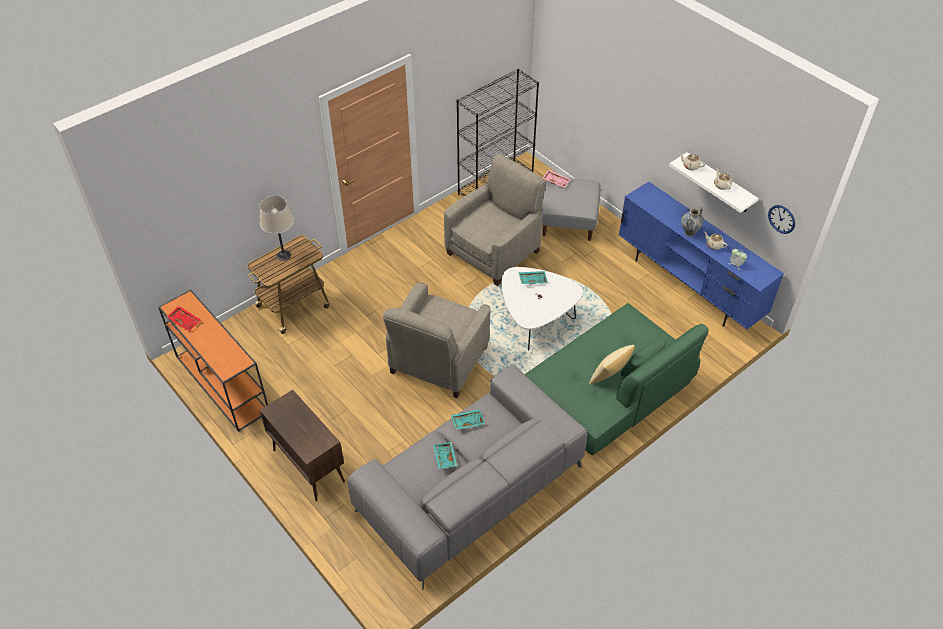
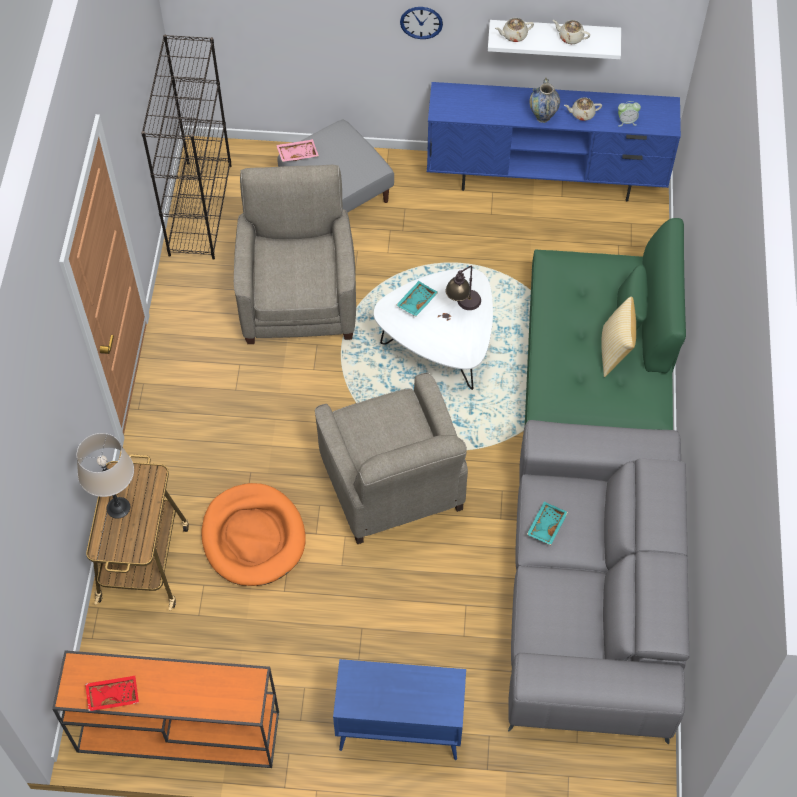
camera: 45 degrees left, 10 degrees up
brown cabinet [260,390,345,501] -> blue cabinet [333,659,466,760]
turquoise tray [433,442,457,469] -> none
wall clock [768,205,795,234] -> wall clock moved to [400,7,443,39]
none -> orange dog bed [201,483,306,586]
none -> table lamp [446,265,481,310]

